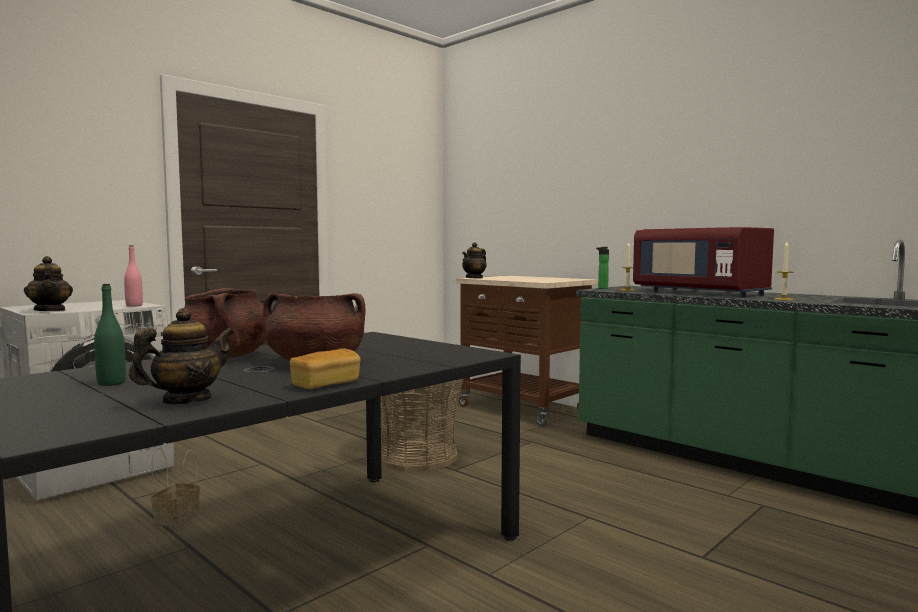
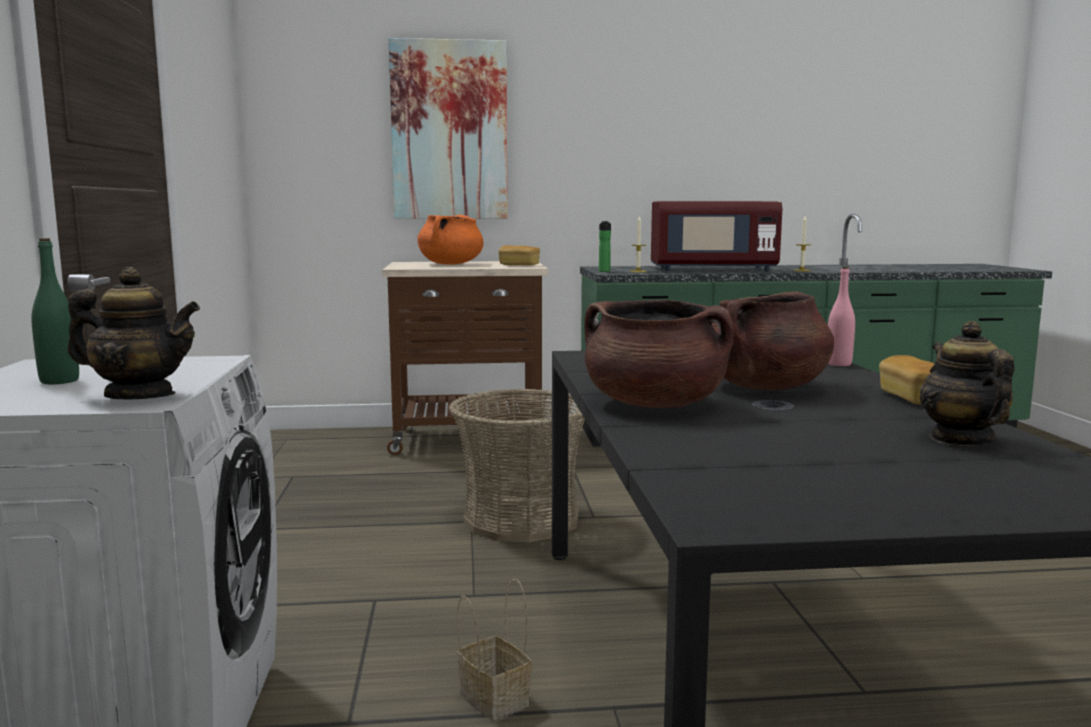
camera: 50 degrees left, 5 degrees up
green bottle [94,284,126,386] -> green bottle moved to [31,238,79,384]
pink bottle [124,245,143,307] -> pink bottle moved to [828,266,855,366]
teapot [462,242,487,279] -> none
none -> picture [389,38,508,219]
none -> orange cooking pot [417,215,484,265]
none -> bread [499,245,540,265]

